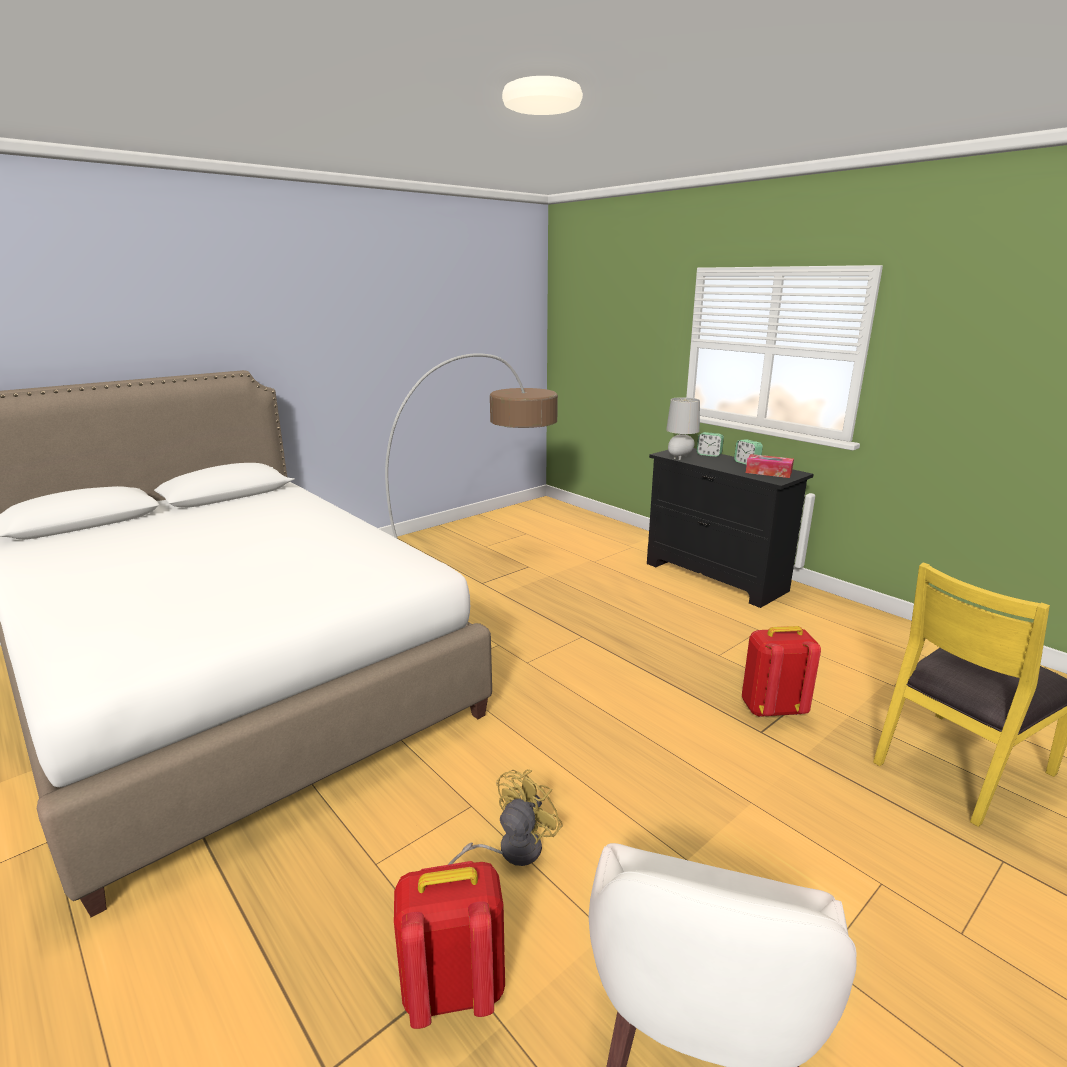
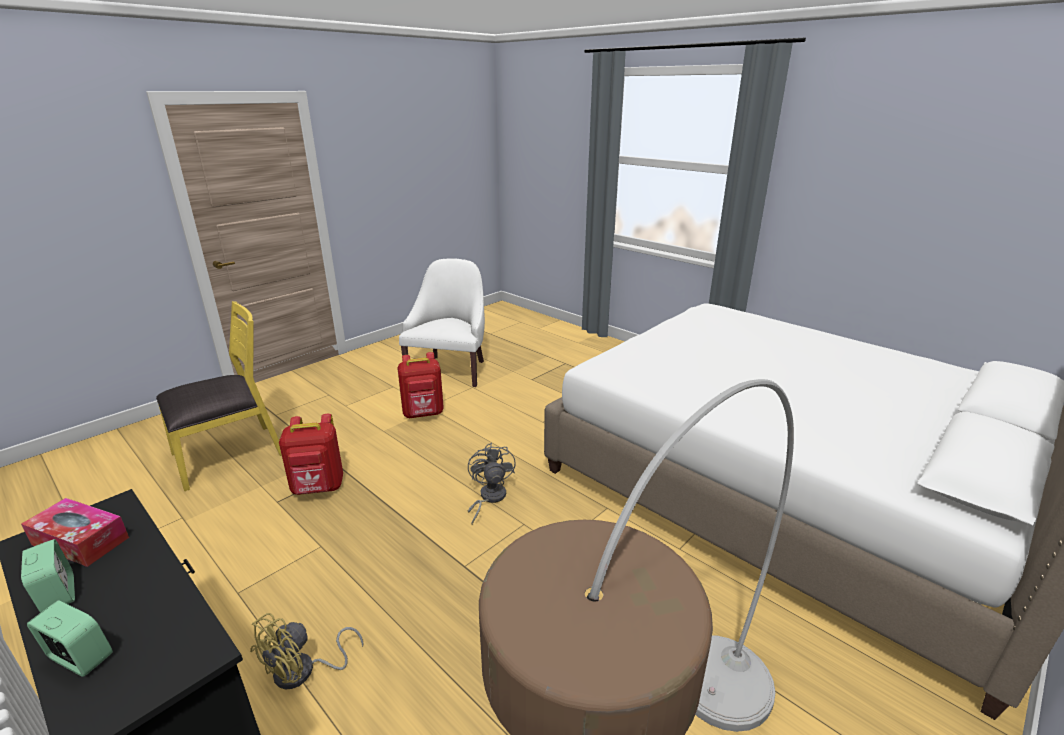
camera: 175 degrees right, 5 degrees up
red backpack [394,861,505,1029] -> red backpack moved to [397,352,444,418]
yellow fan [448,769,563,866] -> yellow fan moved to [250,613,364,689]
grey table lamp [666,397,700,460] -> none
none -> grey fan [468,443,516,524]

